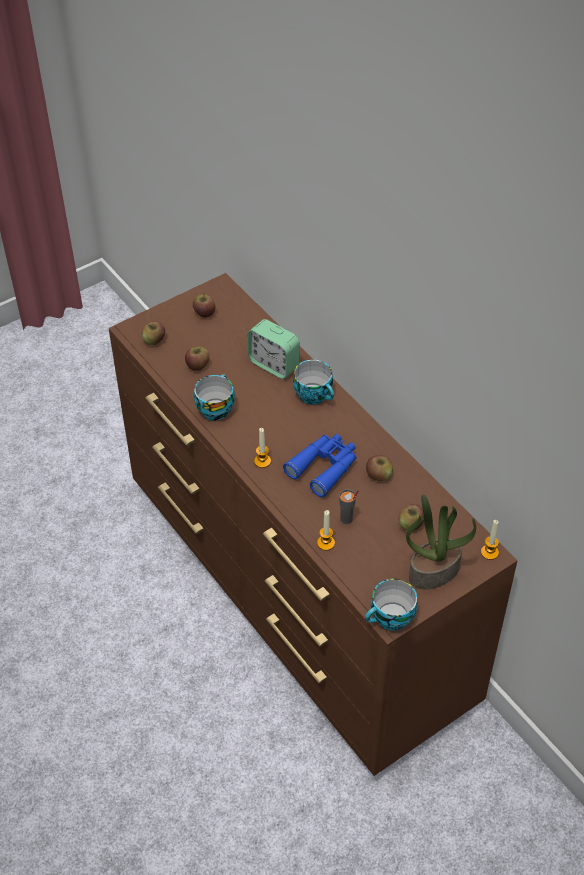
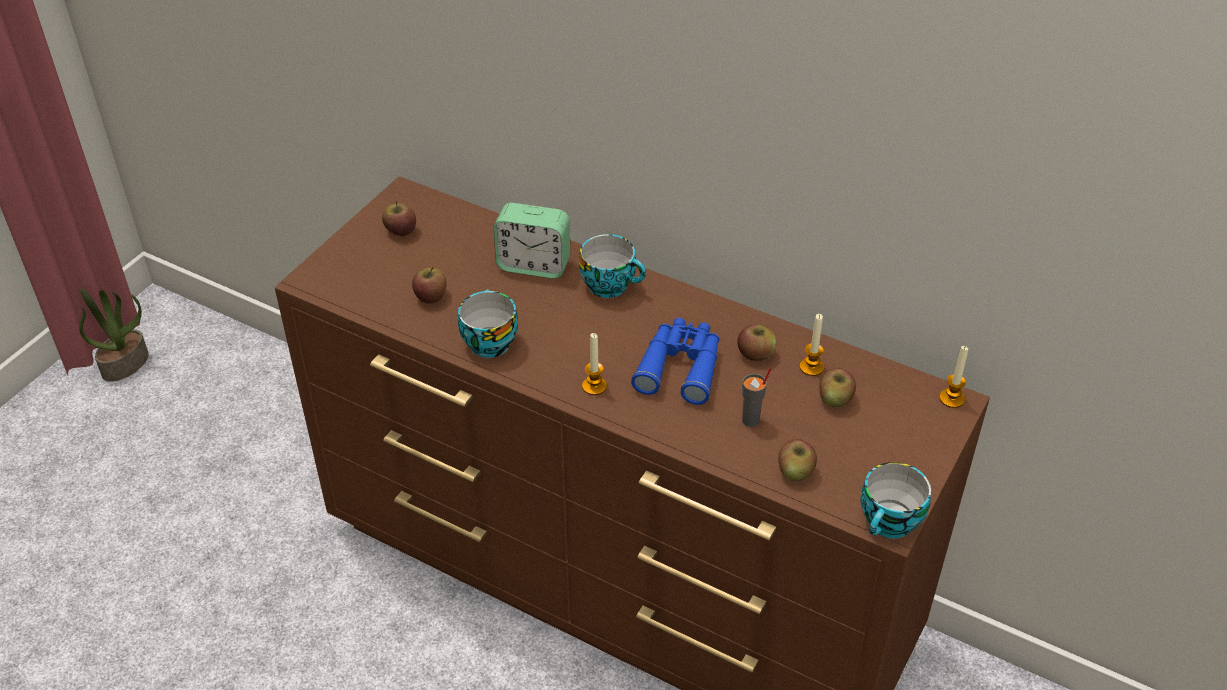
camera: 25 degrees left, 5 degrees down
apple [142,321,165,345] -> apple moved to [778,439,817,481]
candle [317,510,335,551] -> candle moved to [800,314,824,376]
potted plant [406,494,476,589] -> potted plant moved to [79,289,149,382]

